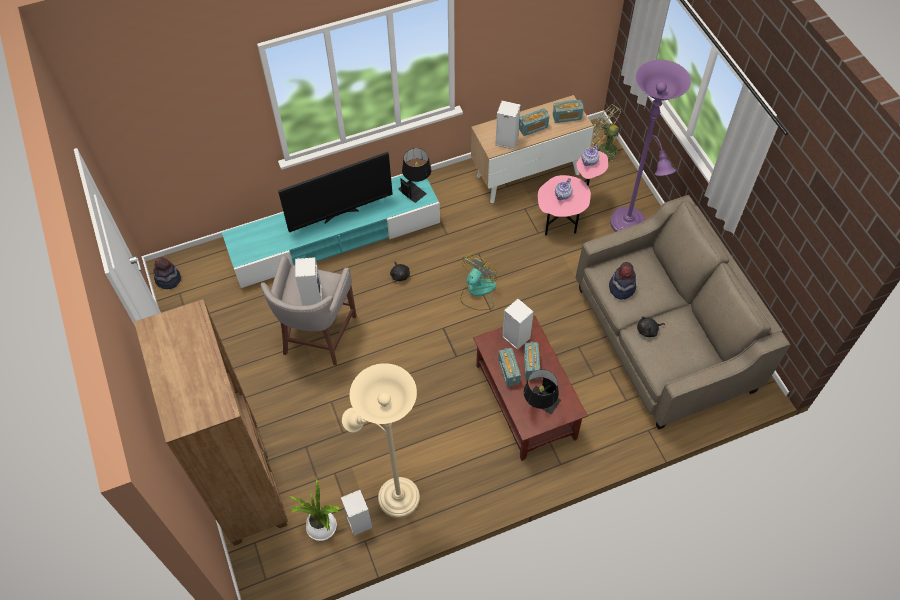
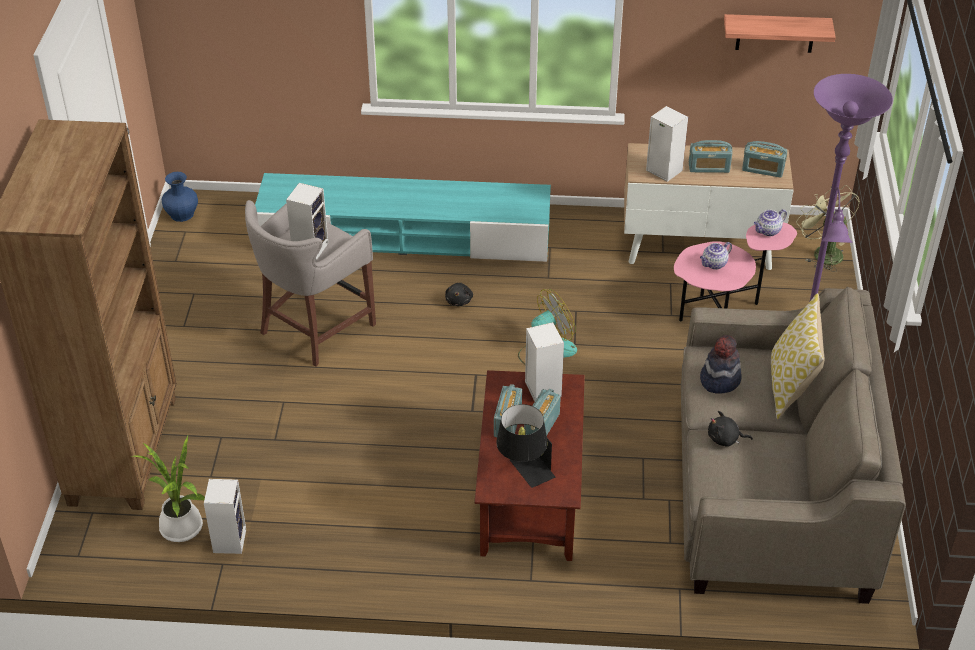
camera: 25 degrees right, 15 degrees down
hat [153,257,181,289] -> blue vase [162,172,198,222]
television [278,152,393,232] -> none
beige floor lamp [342,363,420,518] -> none
black table lamp [398,148,432,203] -> none
none -> shelf [724,14,836,53]
none -> pillow [771,293,825,419]

